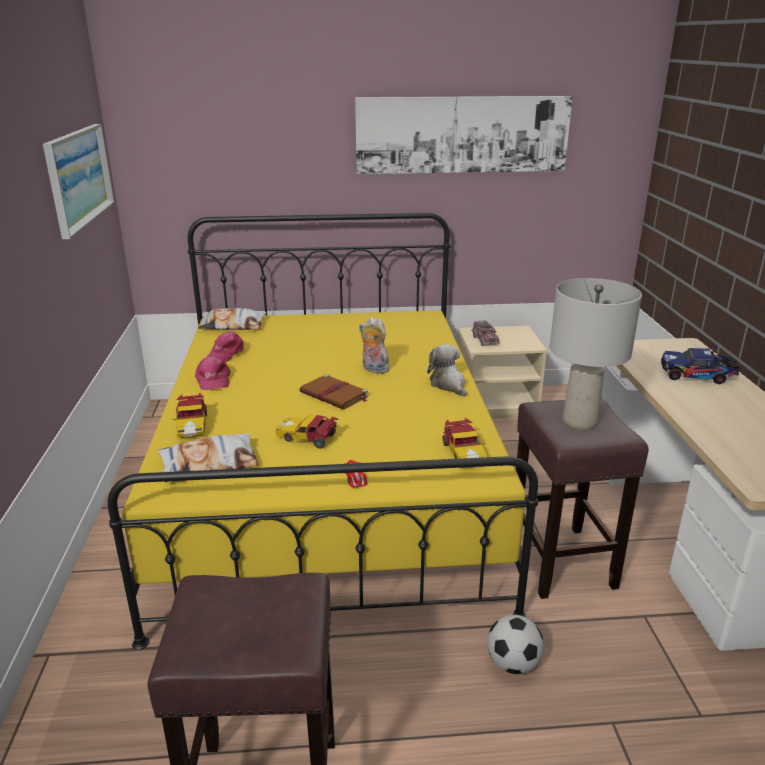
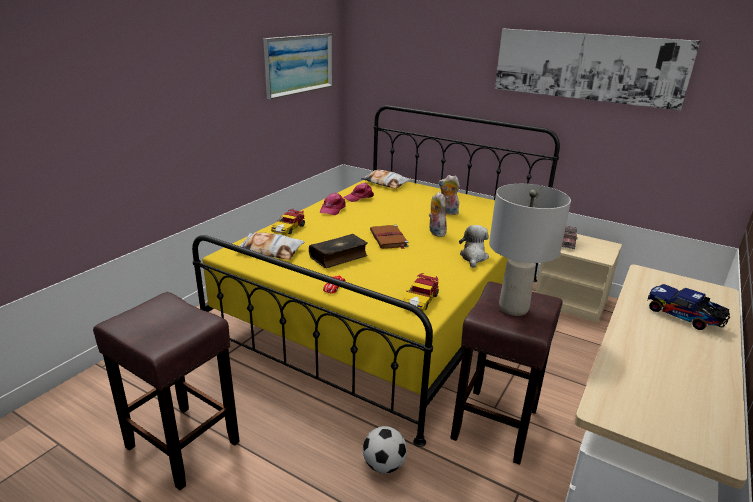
camera: 35 degrees right, 0 degrees up
toy car [275,415,339,449] -> book [309,234,368,268]
none -> plush toy [438,175,460,215]

